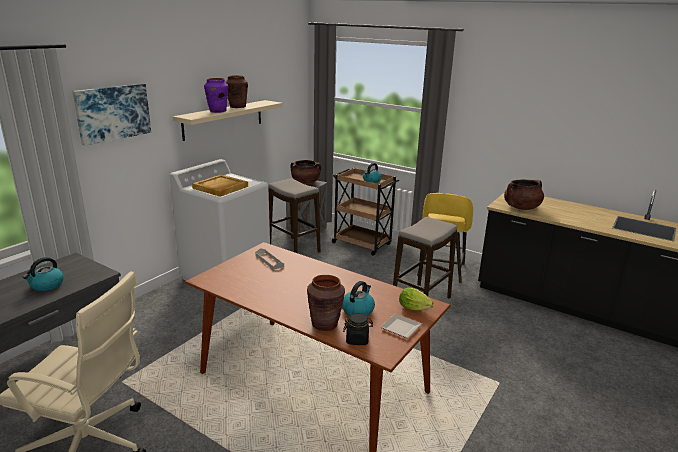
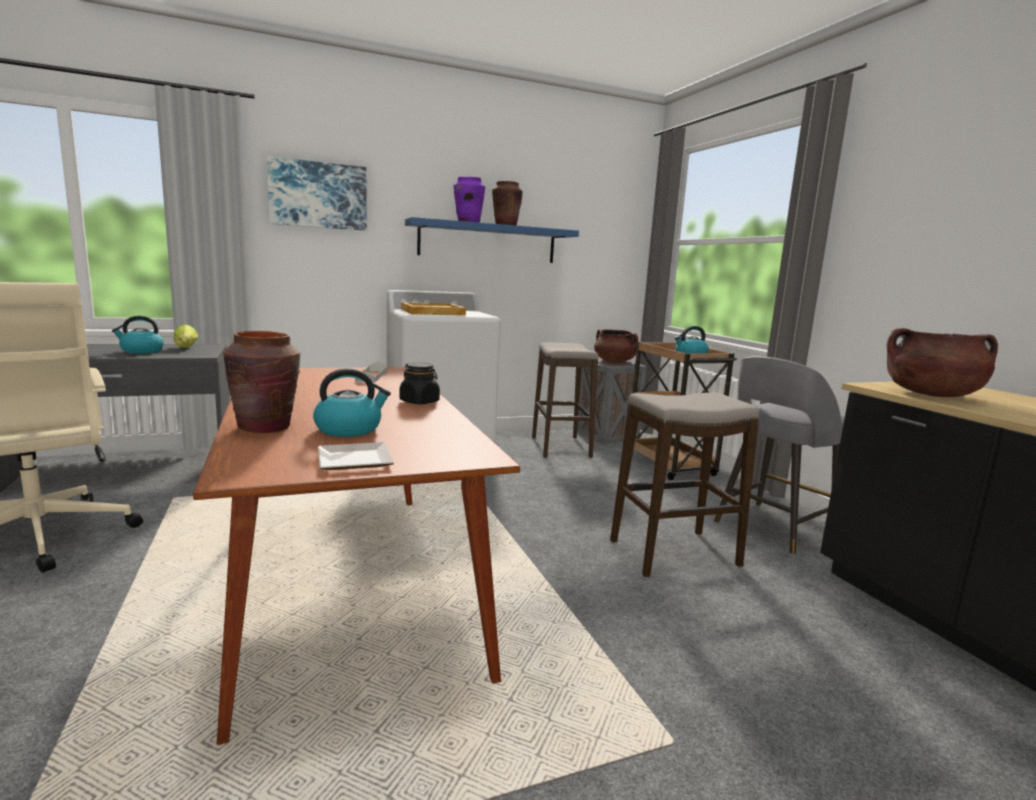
camera: 35 degrees right, 10 degrees down
beige shelf [173,100,283,141] -> blue shelf [405,217,579,263]
black jar [343,313,373,345] -> black jar moved to [400,363,440,404]
lettuce [399,287,434,310] -> lettuce moved to [174,324,198,348]
yellow stool [417,193,473,283] -> grey stool [714,356,845,555]

